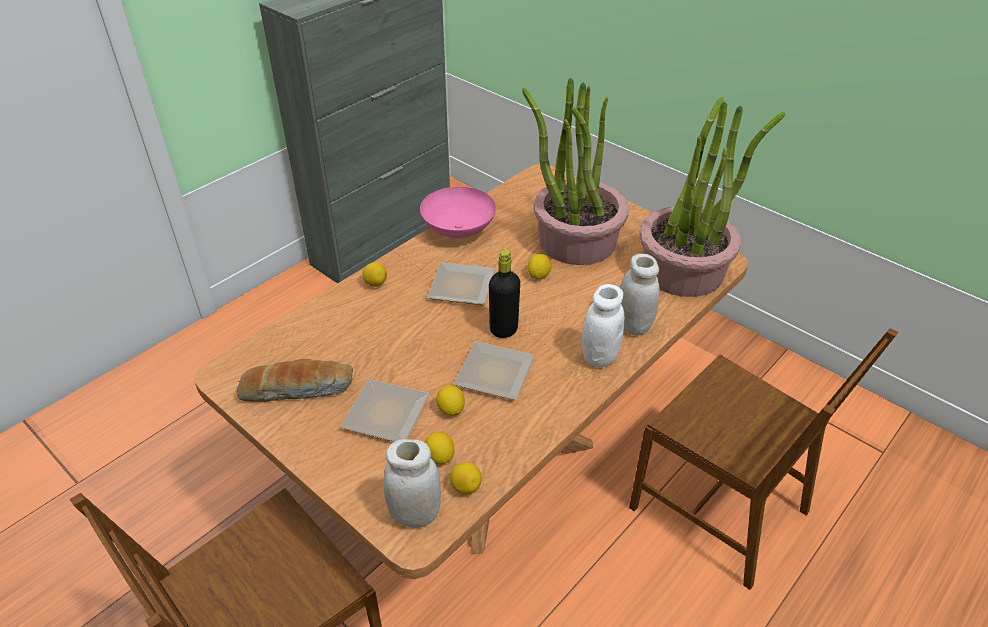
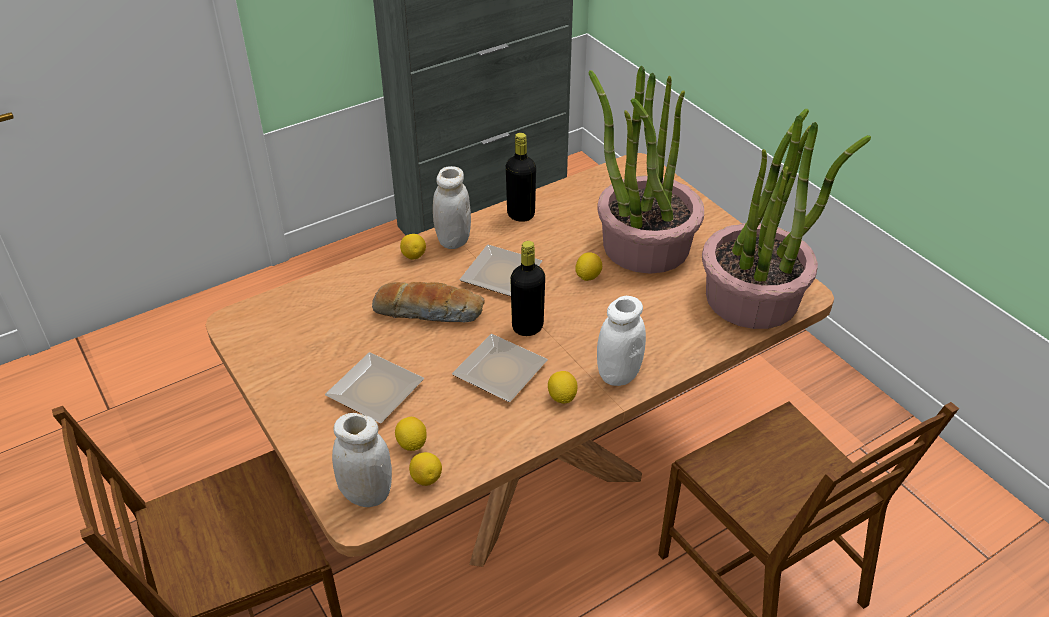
camera: 15 degrees right, 0 degrees up
bread [237,359,353,403] -> bread moved to [372,282,485,322]
pink bowl [420,187,496,238] -> black bottle [506,133,536,222]
lemon [436,385,465,416] -> lemon moved to [548,371,578,404]
white jar [620,254,660,336] -> white jar moved to [433,166,471,249]

